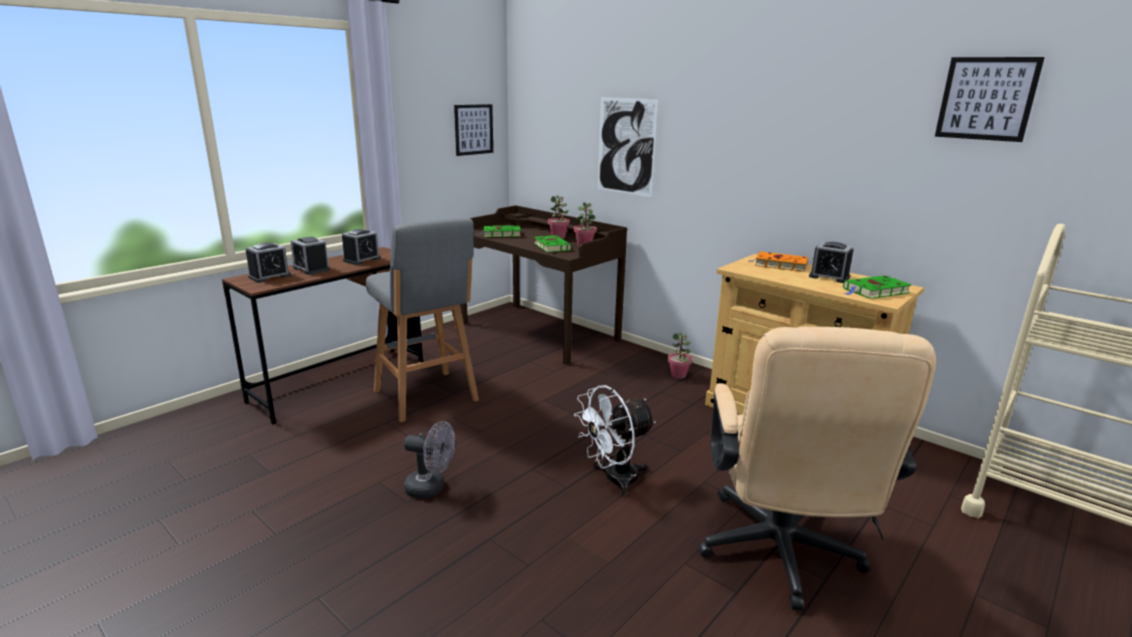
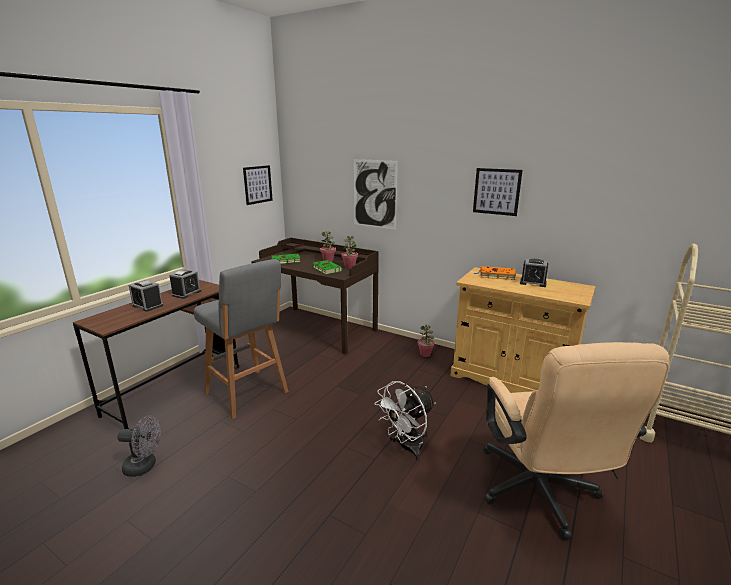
camera: 10 degrees left, 0 degrees up
alarm clock [246,243,291,283] -> none
grey fan [404,421,455,499] -> grey fan moved to [117,416,161,477]
green book [843,275,912,299] -> none
picture [935,57,1045,142] -> picture moved to [473,168,523,216]

